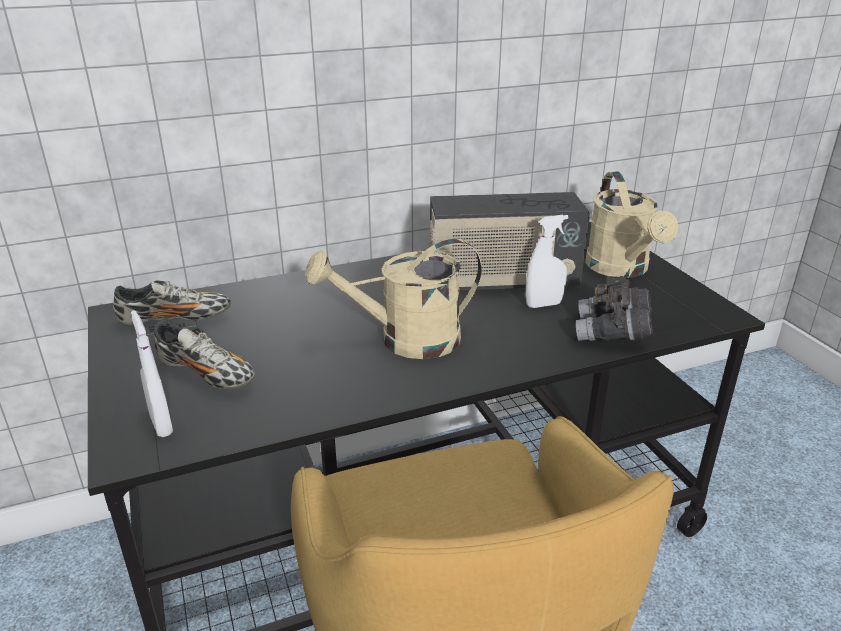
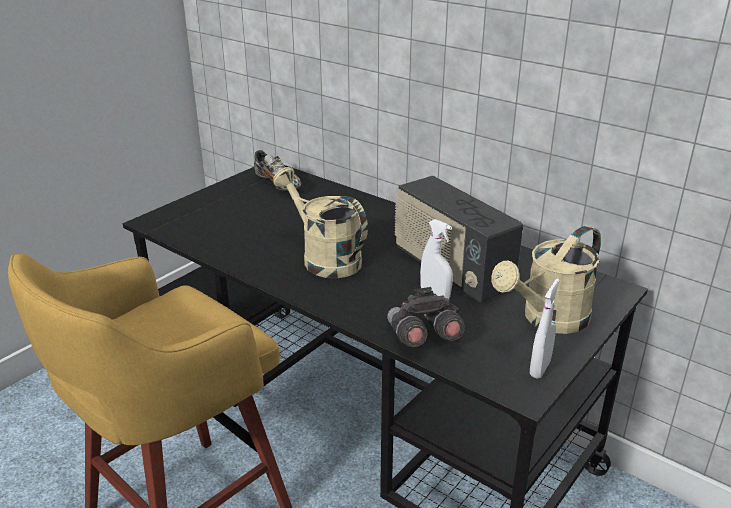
camera: 60 degrees right, 0 degrees up
white spray bottle [131,310,173,437] -> white spray bottle moved to [530,279,560,379]
shoe [154,320,255,389] -> none

